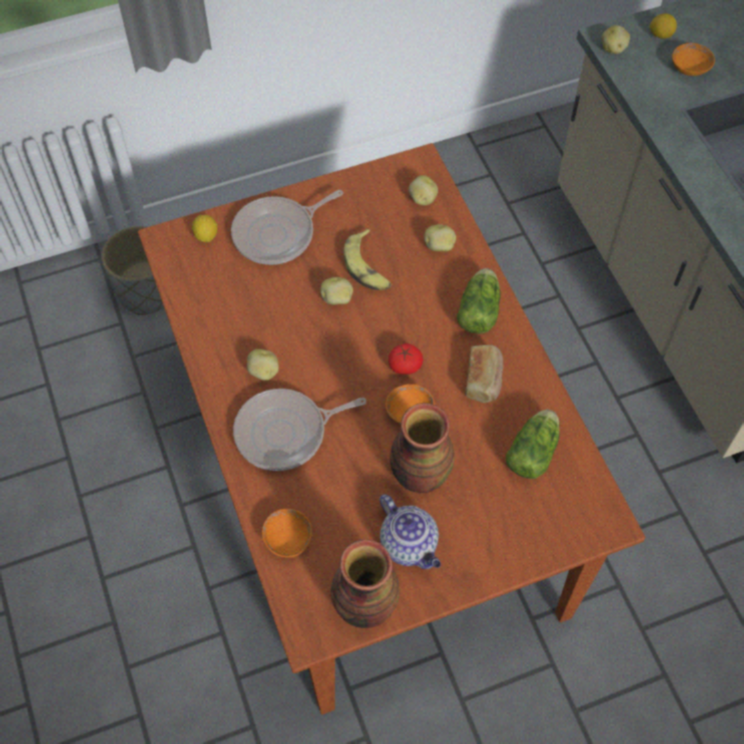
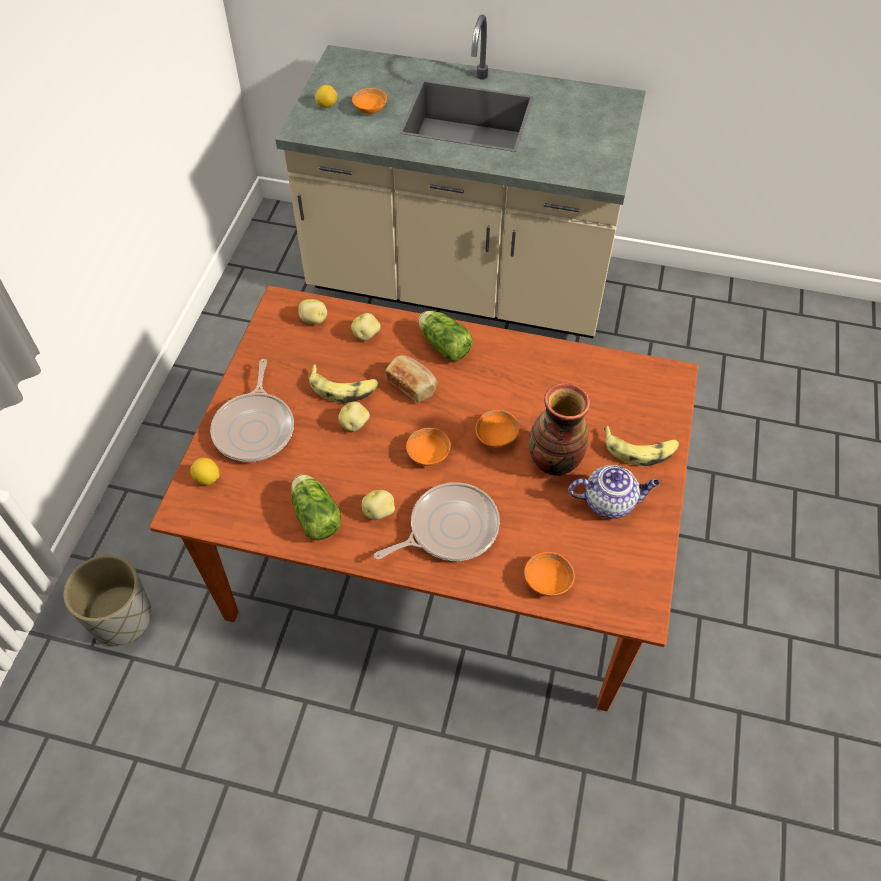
camera: 55 degrees left, 5 degrees down
frying pan [233,388,366,471] -> frying pan turned 135 degrees counterclockwise [374,482,500,561]
vase [331,539,399,628] -> none
tomato [388,343,423,375] -> none
bread [465,345,503,403] -> bread moved to [385,355,437,403]
lettuce [506,409,560,479] -> lettuce moved to [291,474,342,540]
potato [602,25,630,54] -> none
none -> orange bowl [406,428,451,466]
none -> banana [604,426,679,466]

